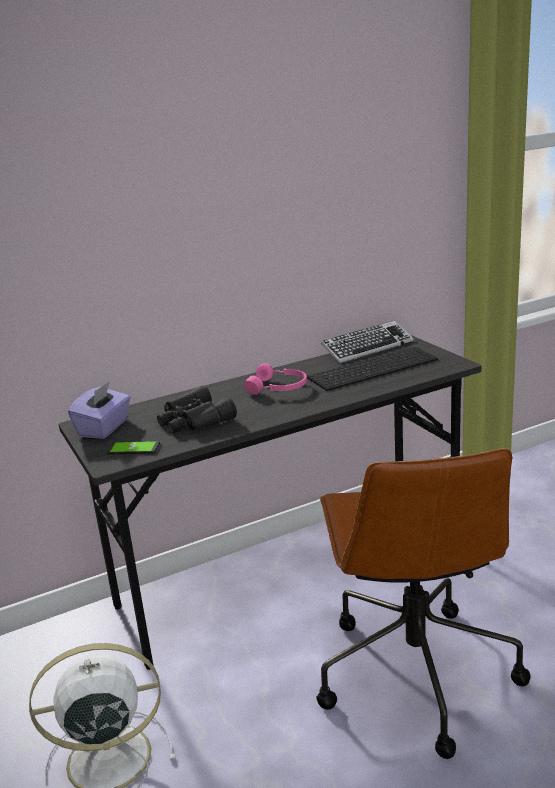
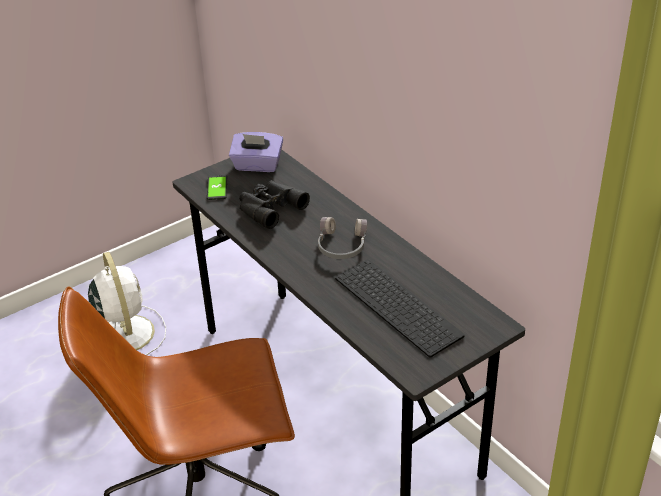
camera: 80 degrees right, 15 degrees up
pink headphones [244,363,307,395] -> grey headphones [318,217,367,259]
keyboard [321,321,413,364] -> none

